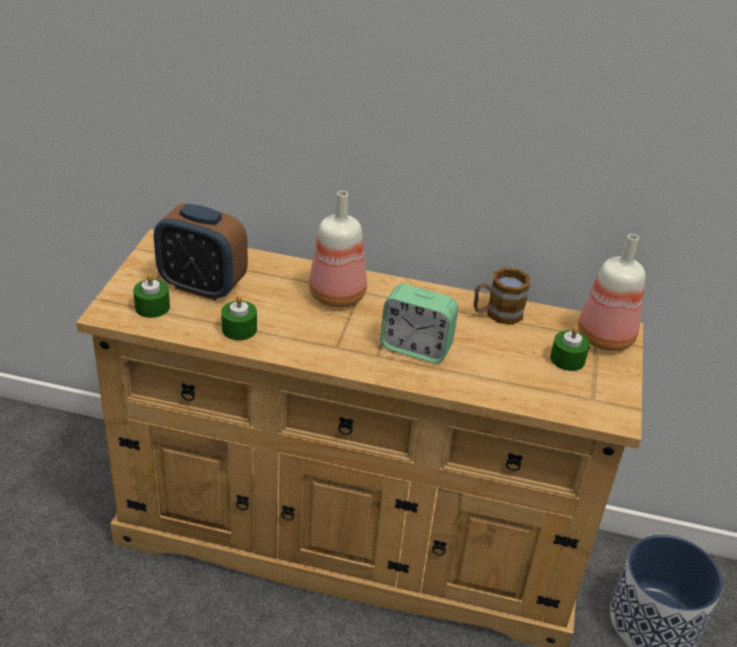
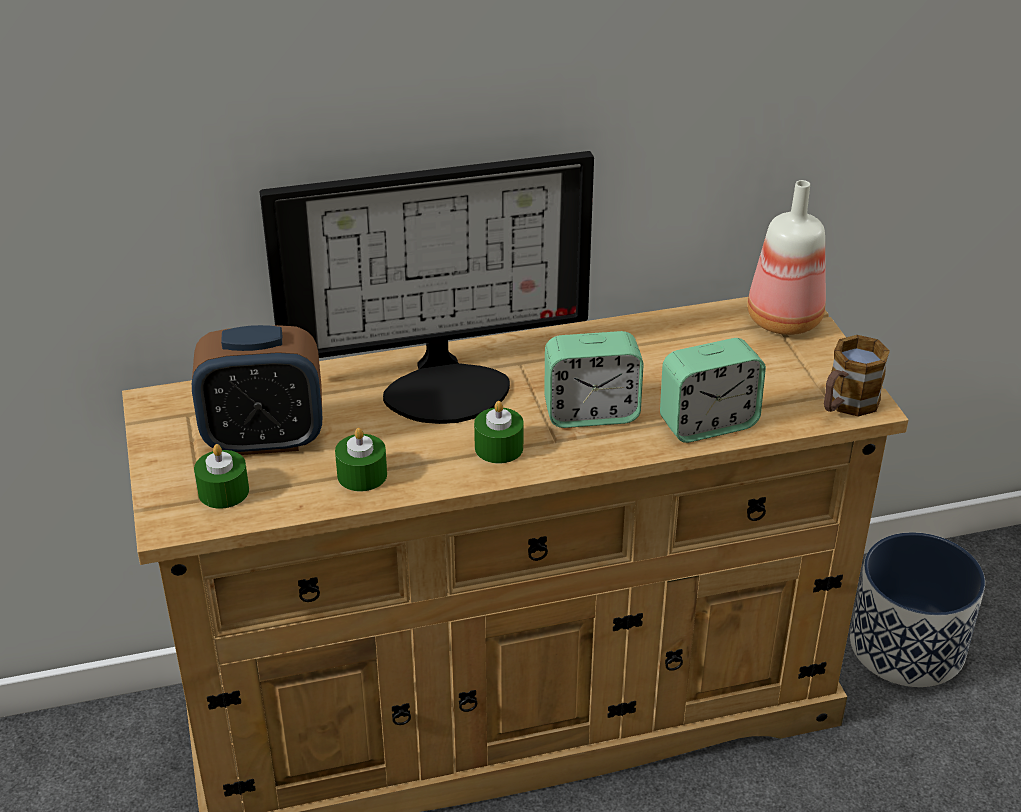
camera: 25 degrees left, 0 degrees up
bottle [309,191,367,307] -> monitor [260,151,594,424]
mug [474,267,530,325] -> mug moved to [824,335,890,417]
green candle [550,326,590,371] -> green candle moved to [474,401,524,463]
none -> alarm clock [660,338,766,443]

